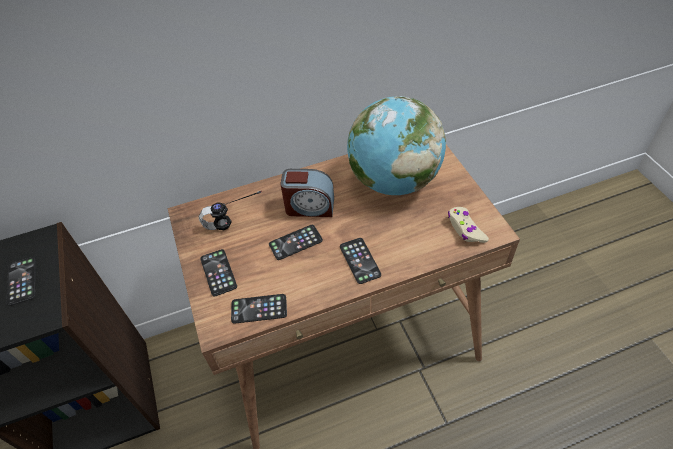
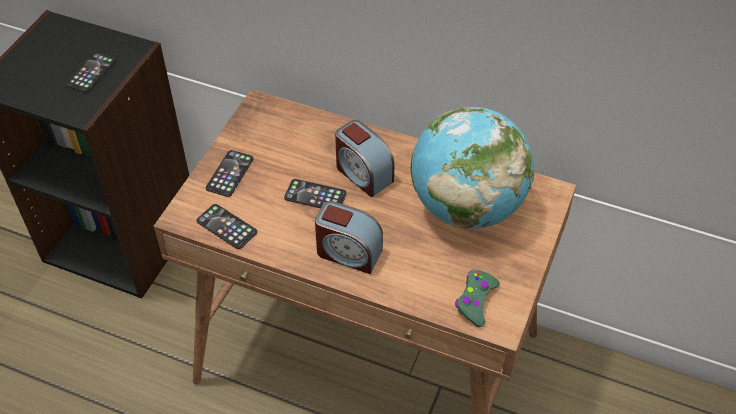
camera: 40 degrees right, 0 degrees up
headphones [199,191,262,230] -> none
phone [340,238,381,284] -> alarm clock [315,201,383,274]
beige game controller [448,207,489,243] -> green game controller [455,270,500,327]

